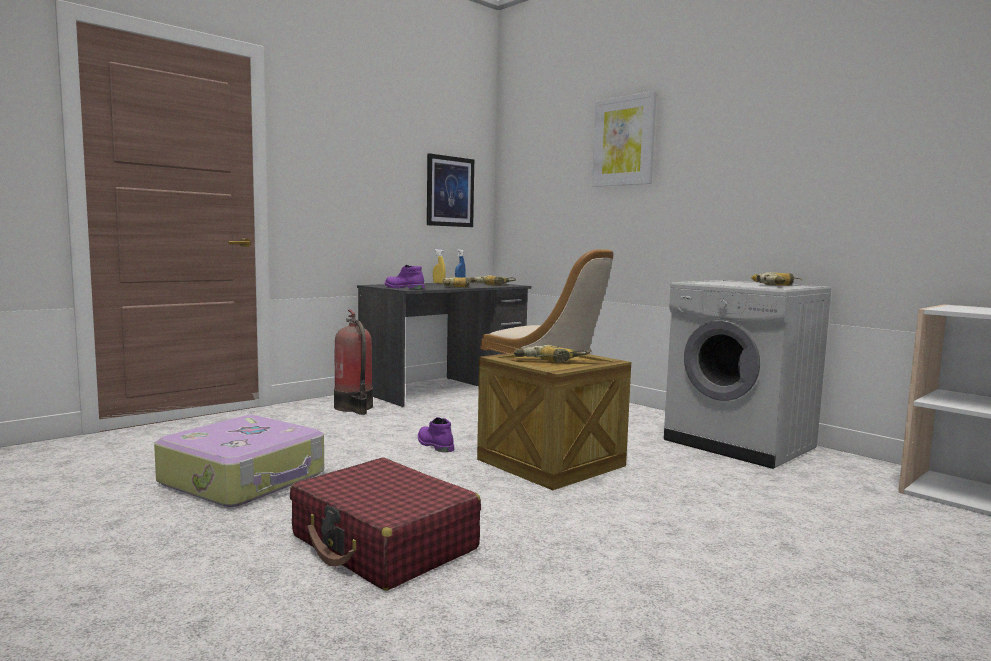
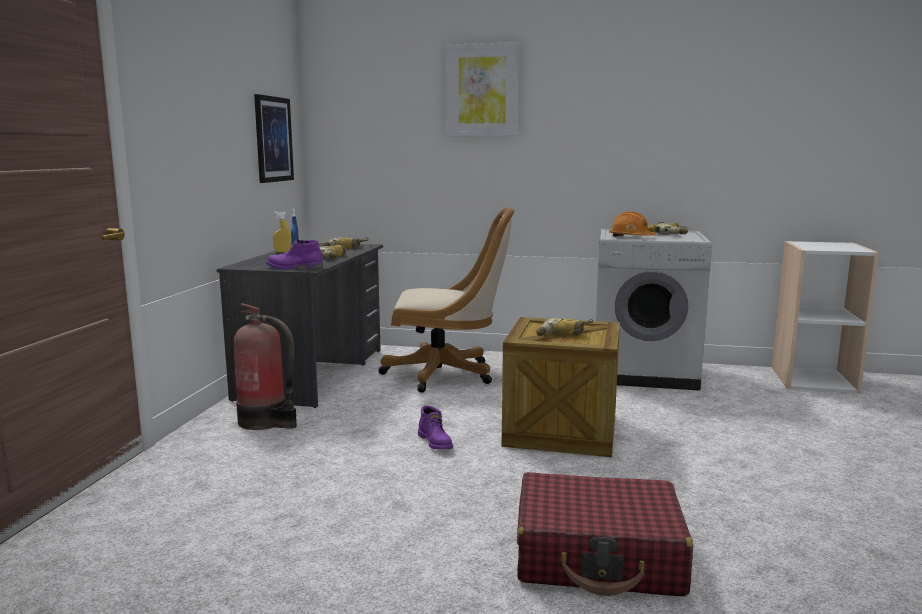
camera: 35 degrees left, 5 degrees up
suitcase [154,415,324,507] -> none
purple boot [418,417,454,452] -> purple boot turned 135 degrees counterclockwise [418,406,453,450]
none -> orange hard hat [609,211,655,236]

